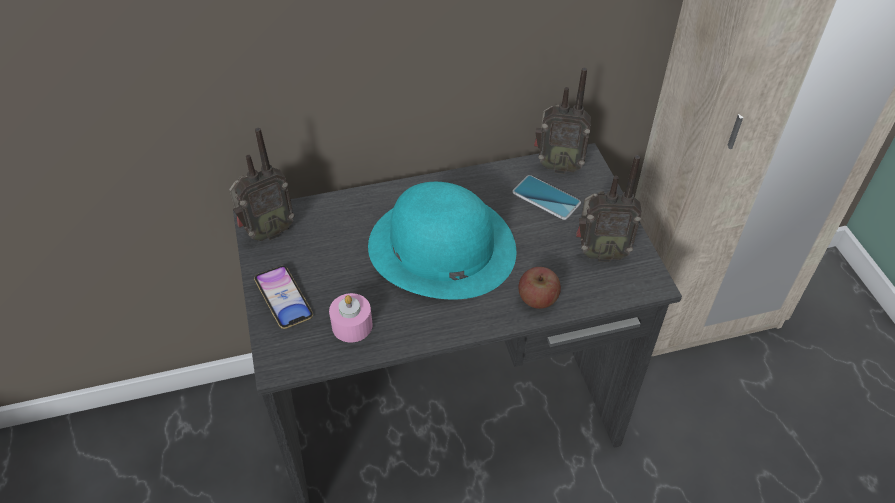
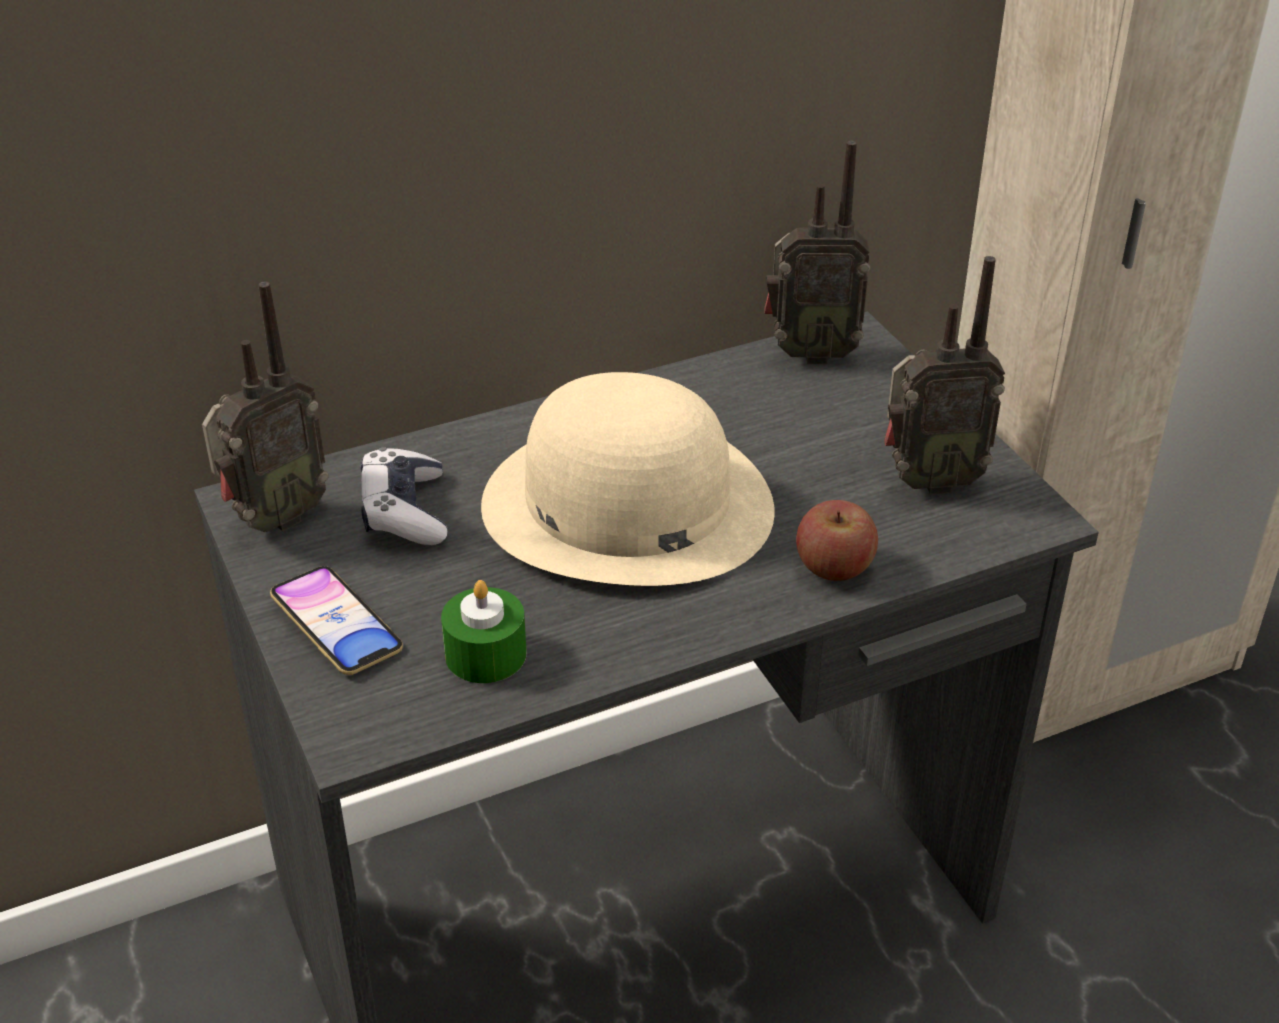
camera: 10 degrees left, 10 degrees down
pink candle [329,293,372,343] -> green candle [441,580,527,683]
turquoise hat [368,182,516,300] -> beige hat [481,372,775,586]
phone [512,175,581,220] -> none
none -> game controller [361,448,448,545]

